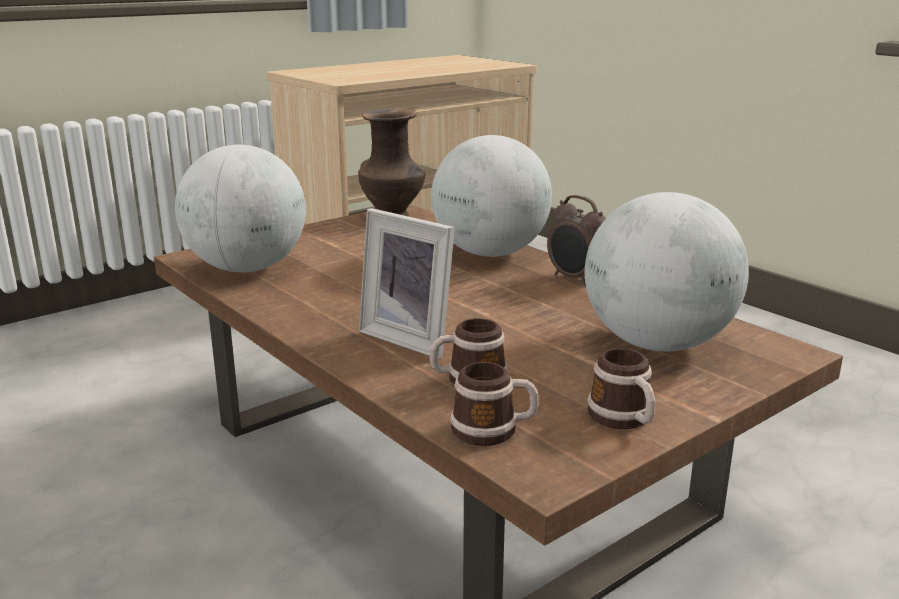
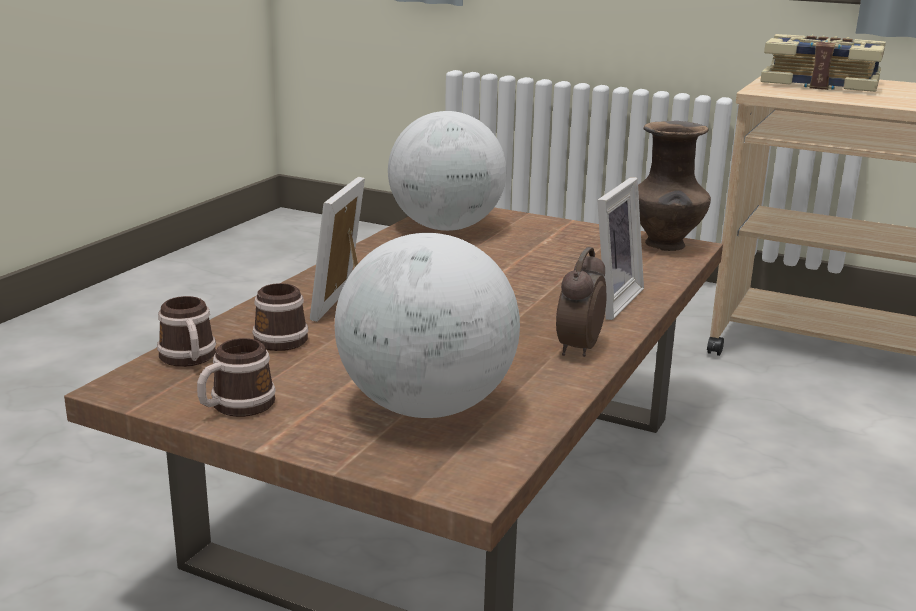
camera: 65 degrees right, 0 degrees up
globe [431,135,552,257] -> picture frame [597,177,644,320]
none -> book [760,34,886,92]

